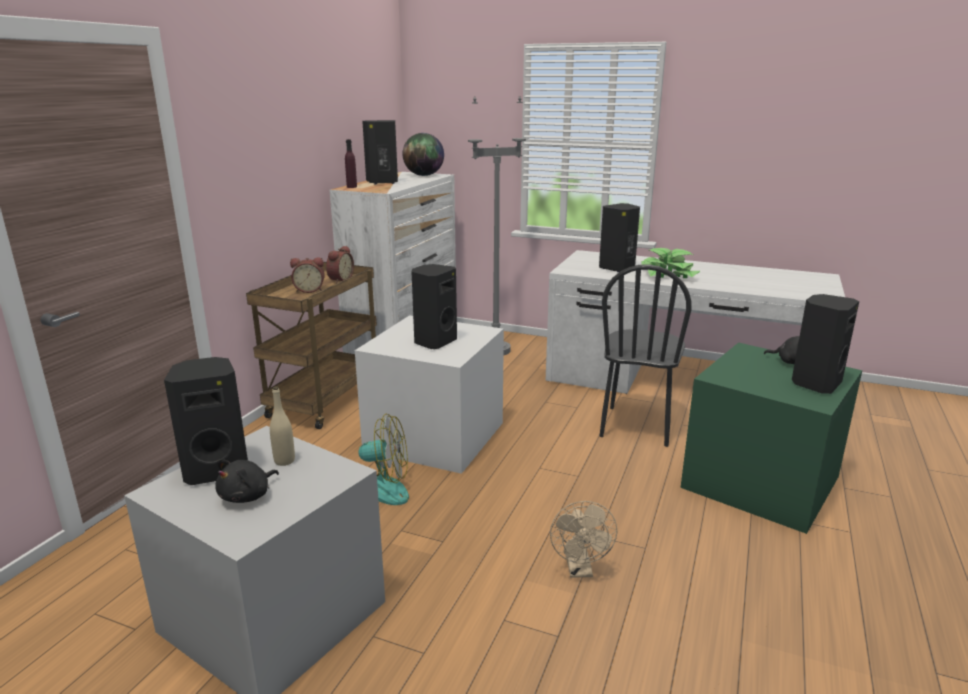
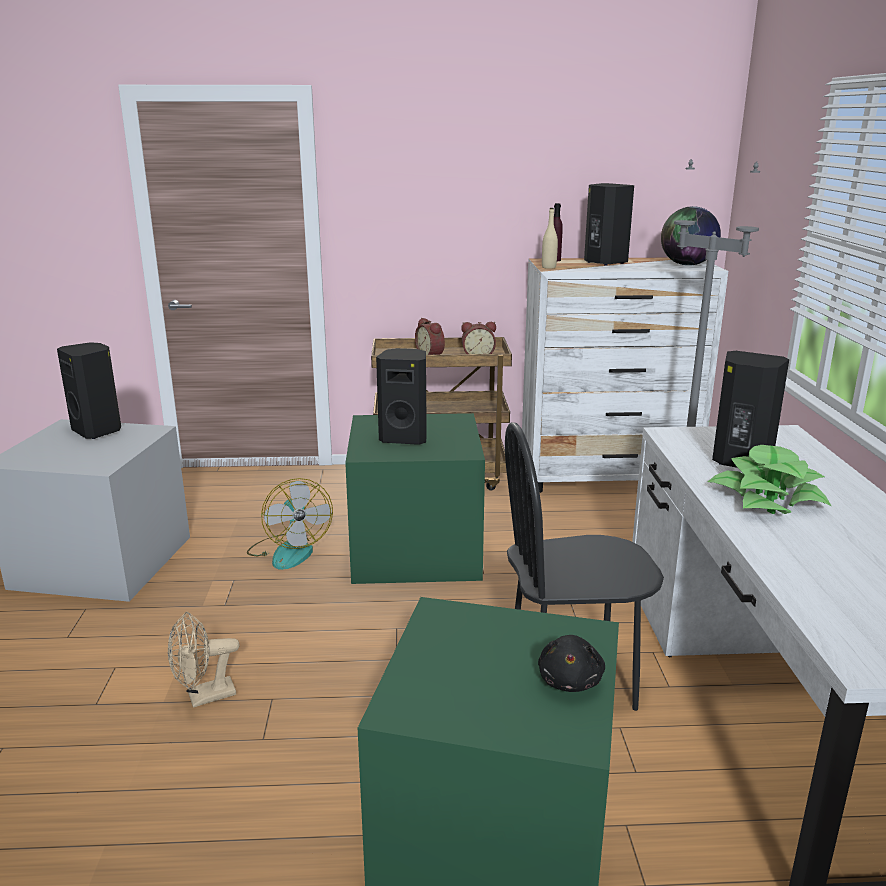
camera: 65 degrees right, 0 degrees up
black plush toy [215,459,279,503] -> none
beige bottle [270,386,295,466] -> beige bottle moved to [542,208,558,269]
white storage box [355,315,504,474] -> green storage box [345,413,485,584]
black speaker [792,294,859,394] -> none

